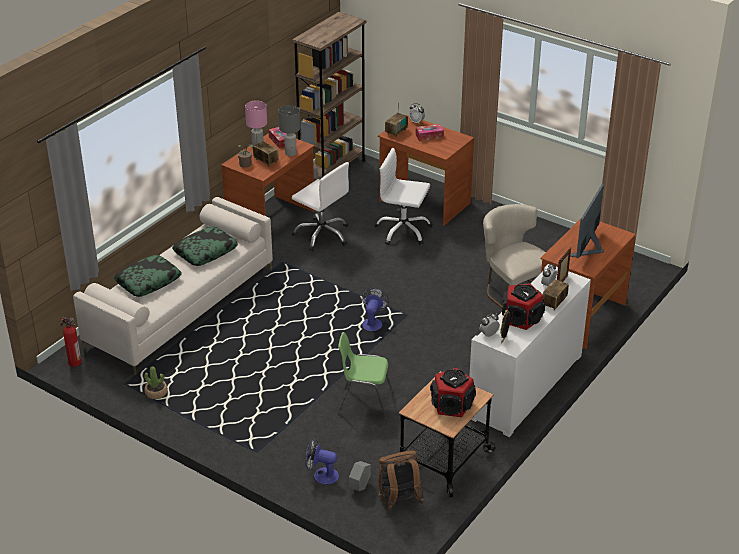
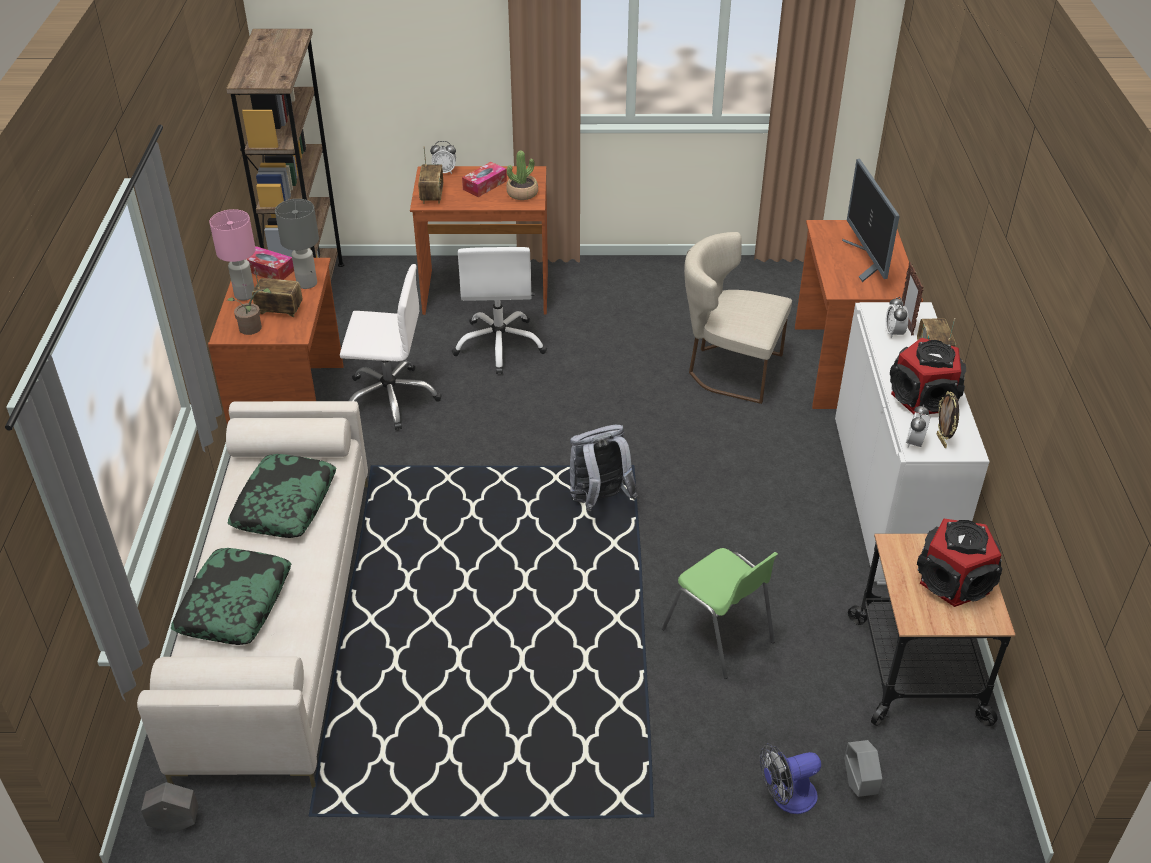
camera: 35 degrees left, 5 degrees up
fire extinguisher [61,317,81,367] -> grey planter [141,782,199,833]
potted plant [144,366,168,399] -> potted plant moved to [506,150,538,200]
green chair [337,332,393,420] -> green chair turned 105 degrees counterclockwise [662,548,778,679]
fan [362,288,389,331] -> grey backpack [570,425,638,511]
white office chair [374,148,433,245] -> white office chair turned 75 degrees counterclockwise [452,247,547,374]
brown backpack [378,450,424,510] -> none

